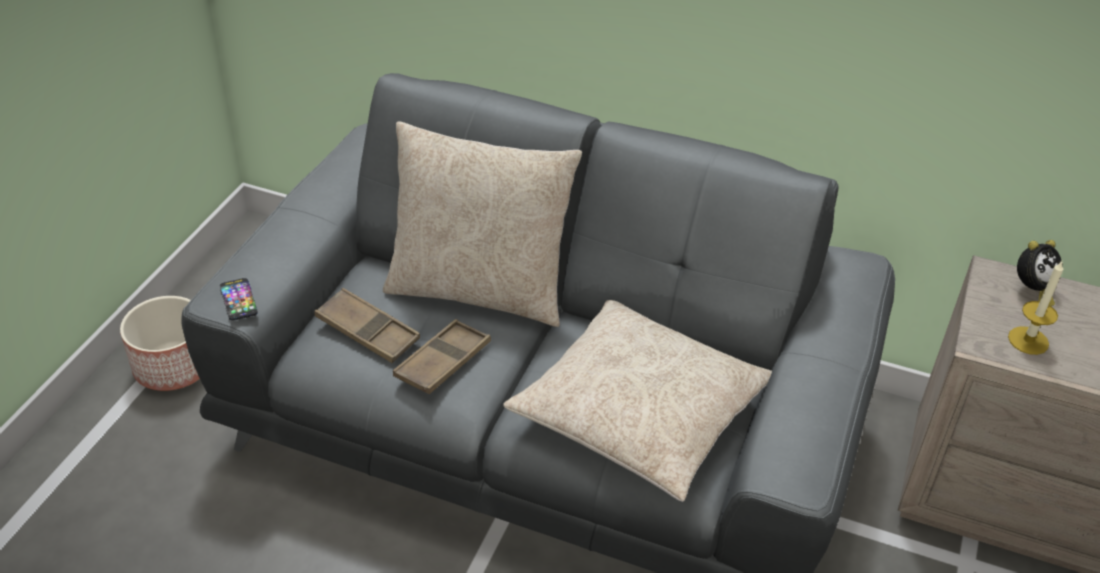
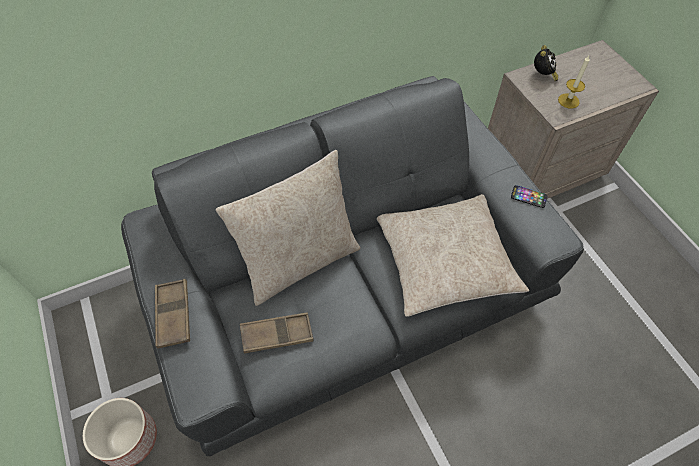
camera: 45 degrees left, 15 degrees up
phone [220,278,258,321] -> phone moved to [511,185,547,208]
brown tray [393,319,491,394] -> brown tray moved to [155,279,190,349]

